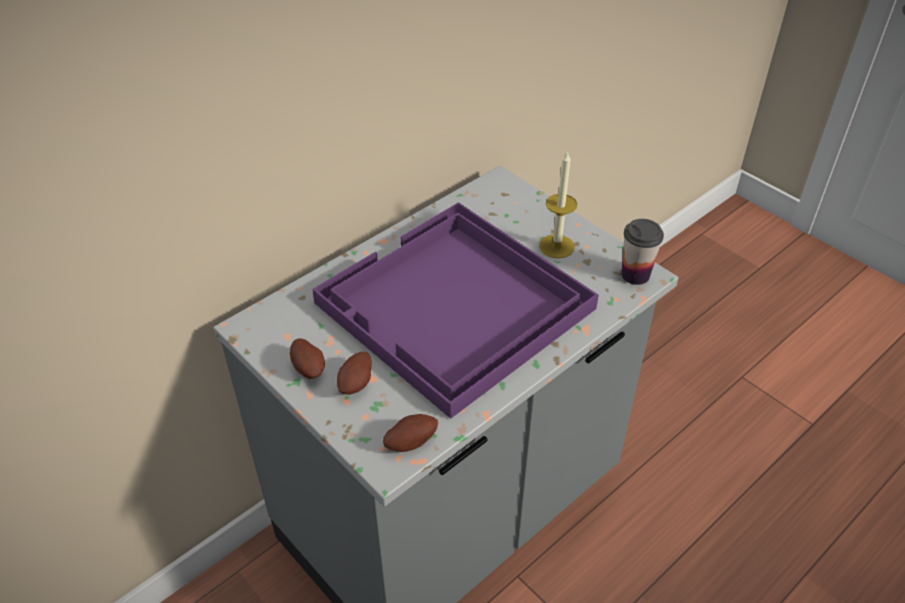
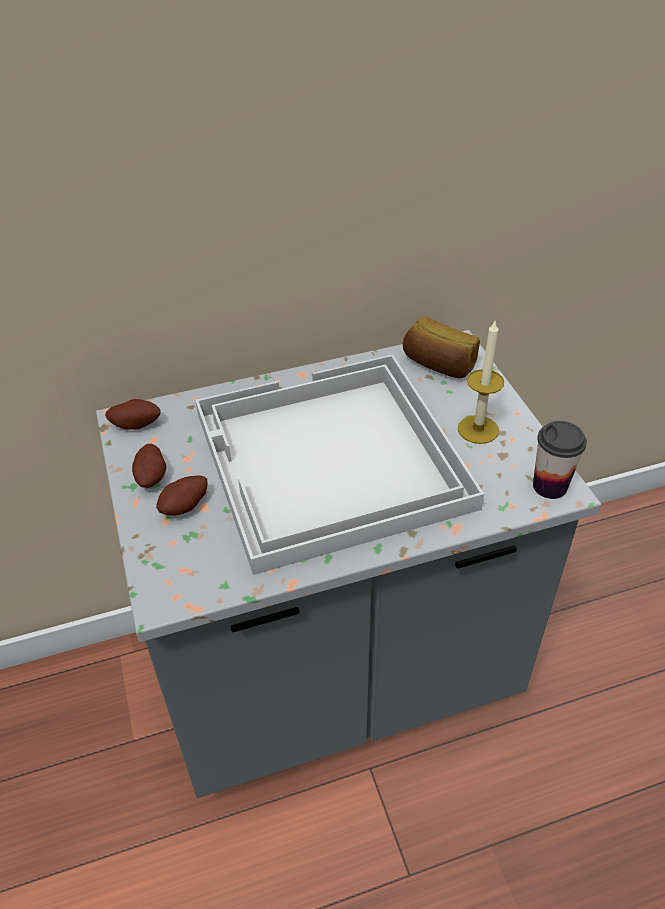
camera: 25 degrees right, 0 degrees up
purple tray [312,202,599,419] -> white tray [195,354,484,575]
potato [383,414,438,452] -> potato moved to [105,399,161,430]
none -> bread [403,317,480,379]

